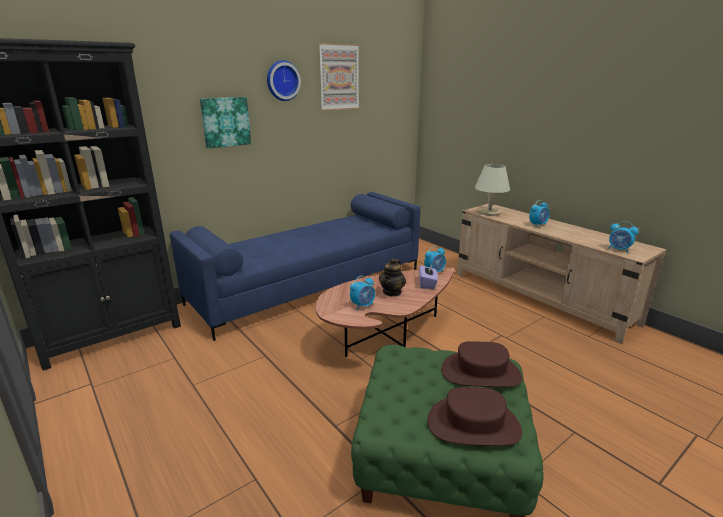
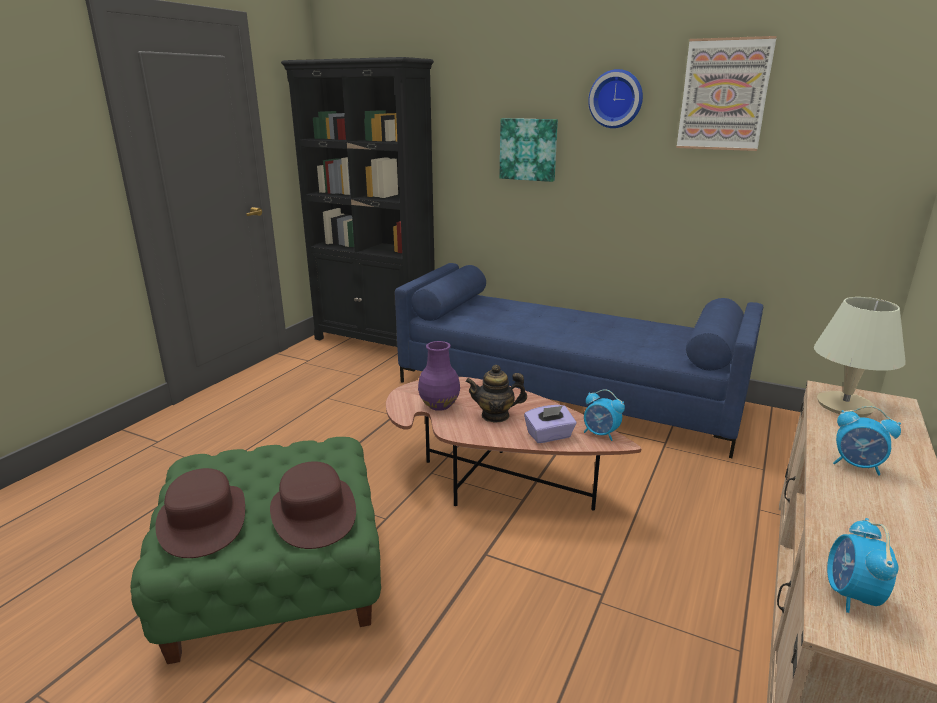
camera: 65 degrees right, 0 degrees up
alarm clock [350,276,375,310] -> purple vase [418,341,460,411]

